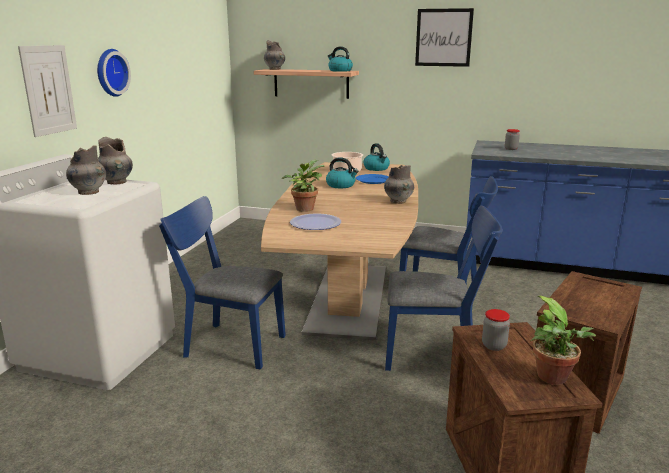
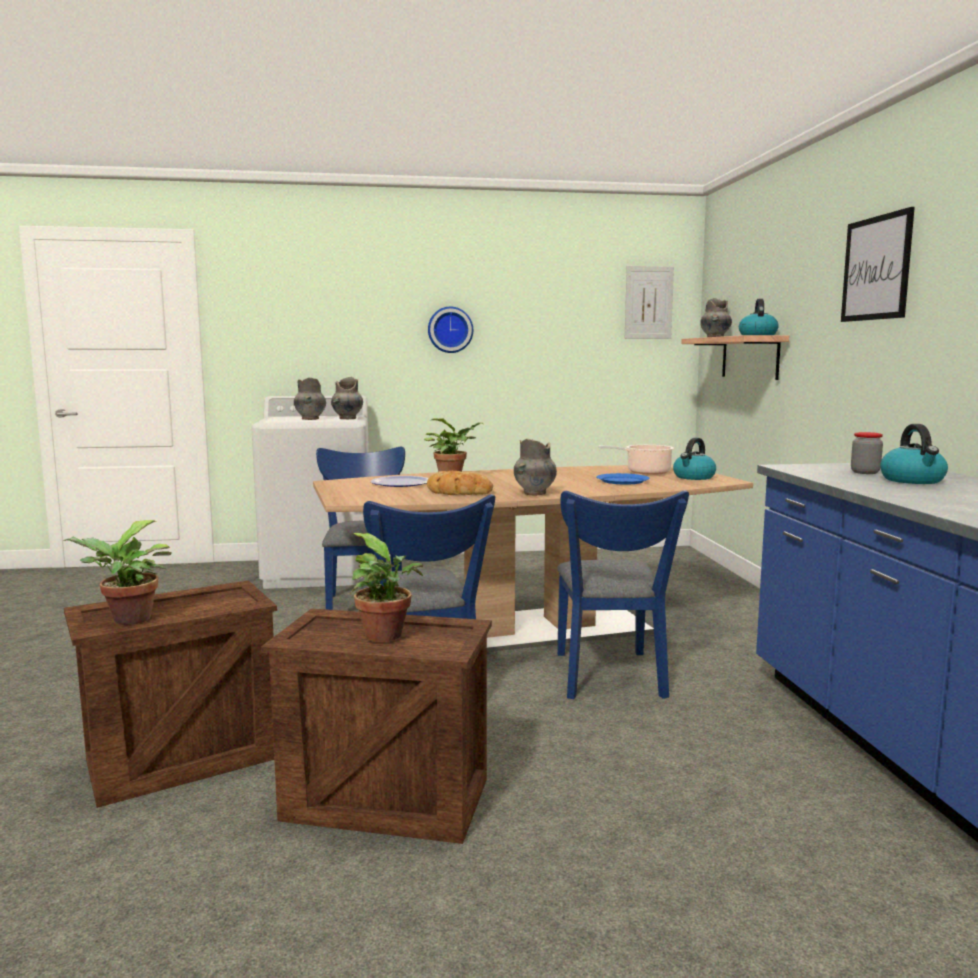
camera: 65 degrees right, 10 degrees down
picture [18,45,77,137] -> picture moved to [625,266,674,339]
kettle [326,157,359,188] -> kettle moved to [880,424,948,484]
jar [482,309,510,351] -> none
none -> potted plant [350,533,424,642]
none -> bread [427,471,493,495]

